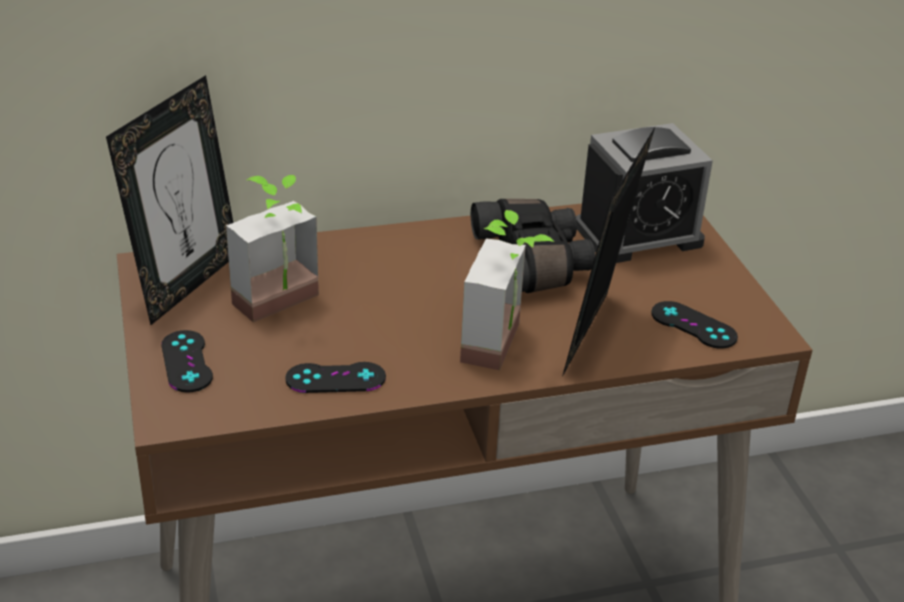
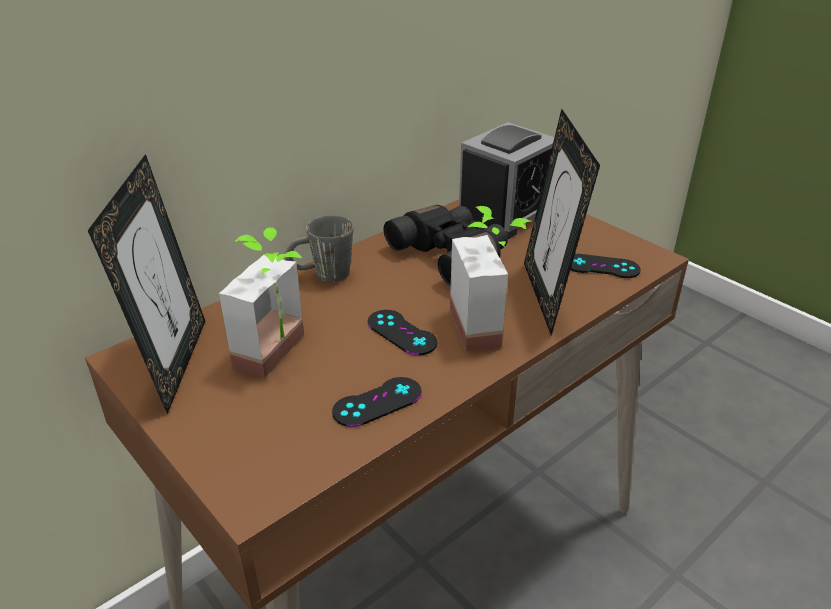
camera: 25 degrees left, 0 degrees up
black game controller [161,330,213,393] -> black game controller moved to [368,310,437,355]
none -> grey mug [285,215,354,282]

